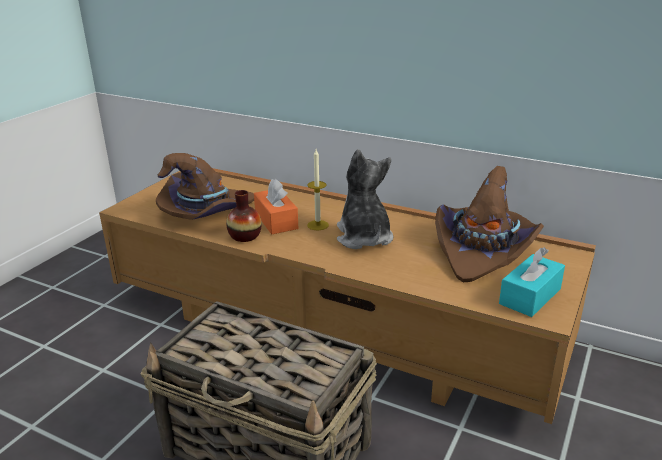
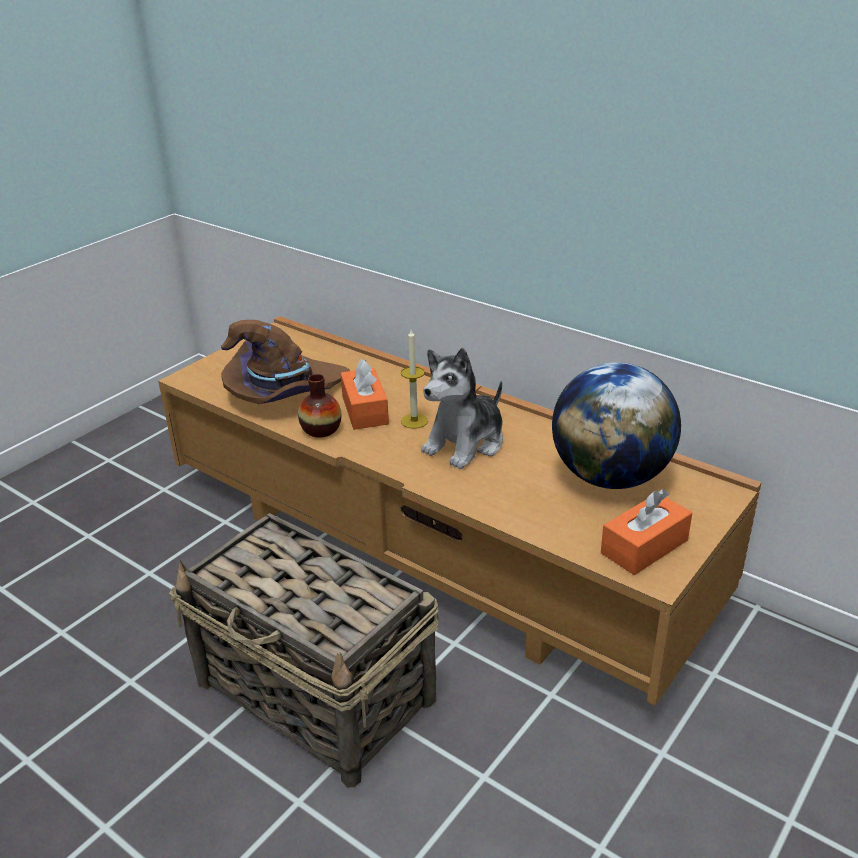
camera: 10 degrees right, 5 degrees up
plush toy [337,149,393,249] -> plush toy turned 135 degrees counterclockwise [421,348,503,469]
brown hat [435,166,544,283] -> globe [552,362,681,489]
turquoise tissue box [499,247,565,317] -> orange tissue box [601,489,692,575]

